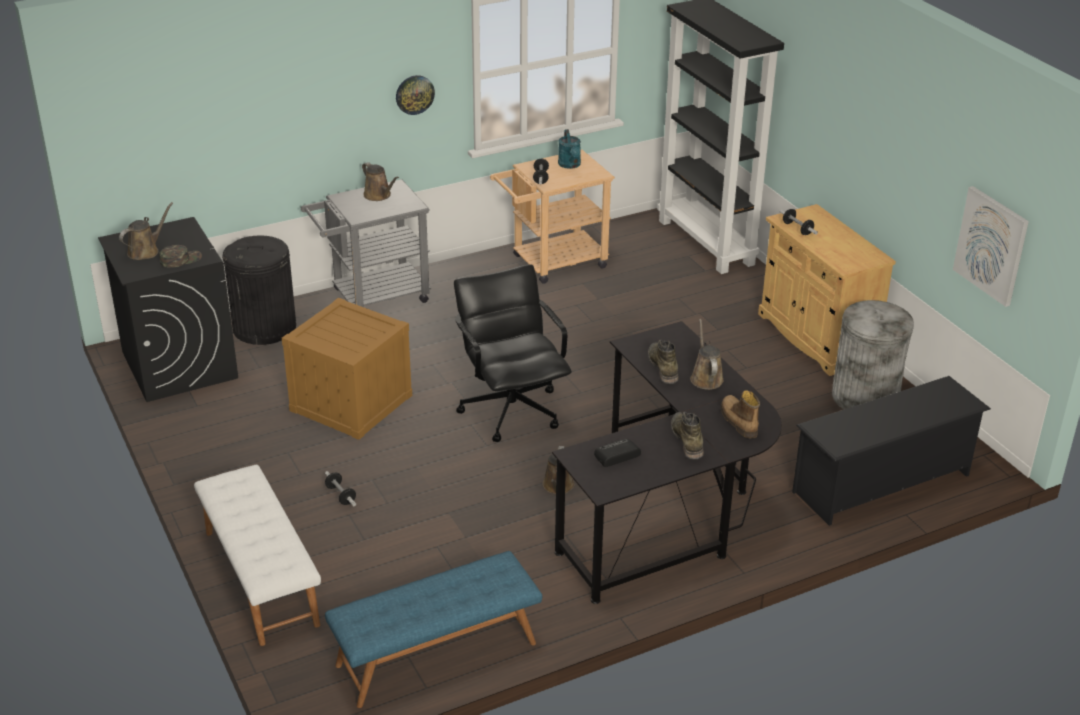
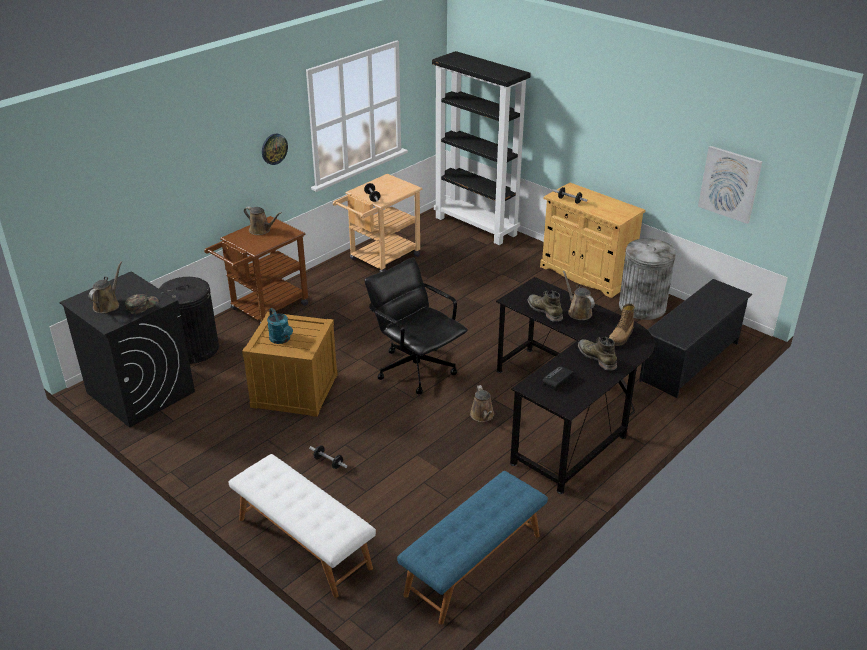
camera: 20 degrees left, 0 degrees up
grey cart [301,179,431,307] -> brown cart [204,216,308,325]
turquoise watering can [558,129,581,169] -> turquoise watering can moved to [267,308,293,344]
boot [721,390,760,438] -> boot turned 105 degrees counterclockwise [609,303,635,346]

